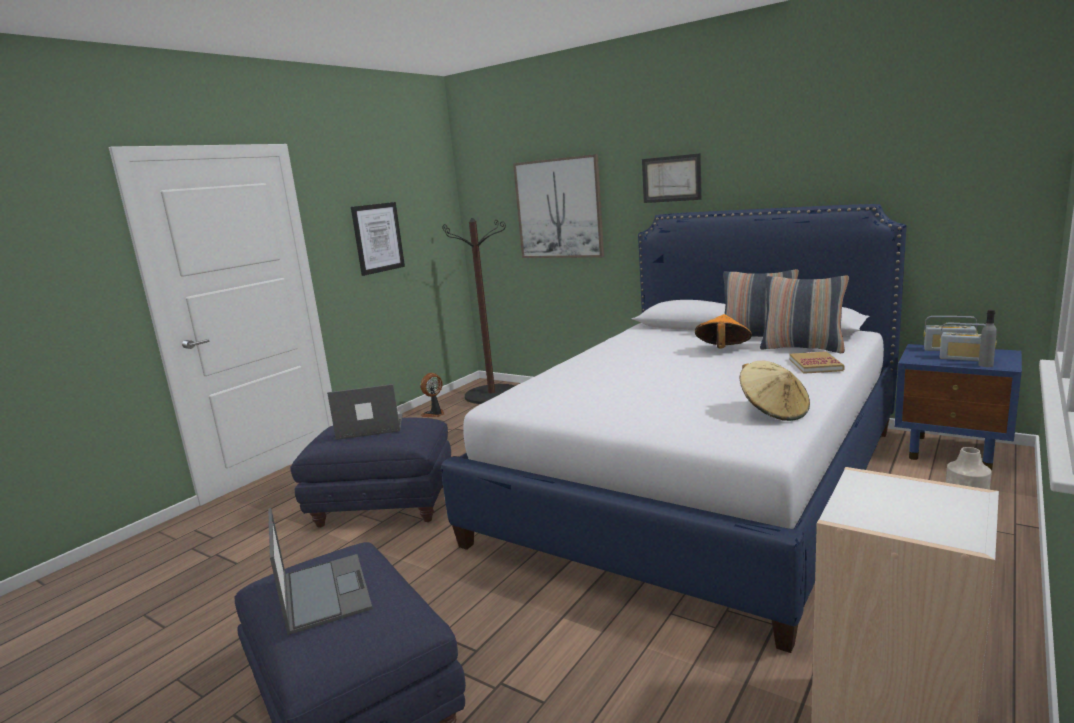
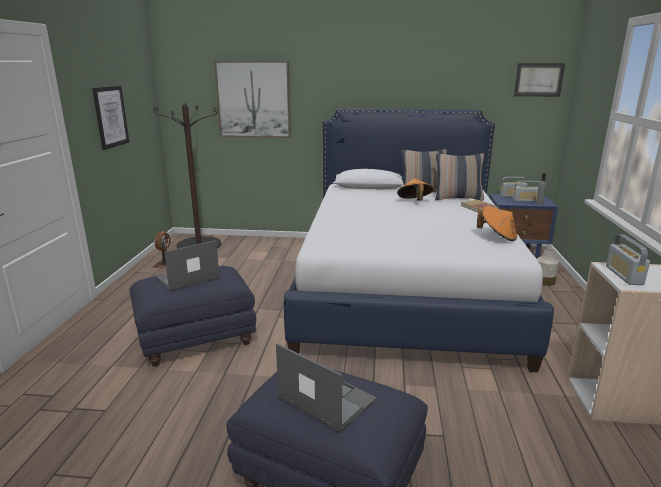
camera: 30 degrees left, 5 degrees up
picture [642,153,702,203] -> picture moved to [514,63,565,97]
beige hat [739,361,810,421] -> orange hat [477,206,517,241]
none -> radio [606,235,650,285]

